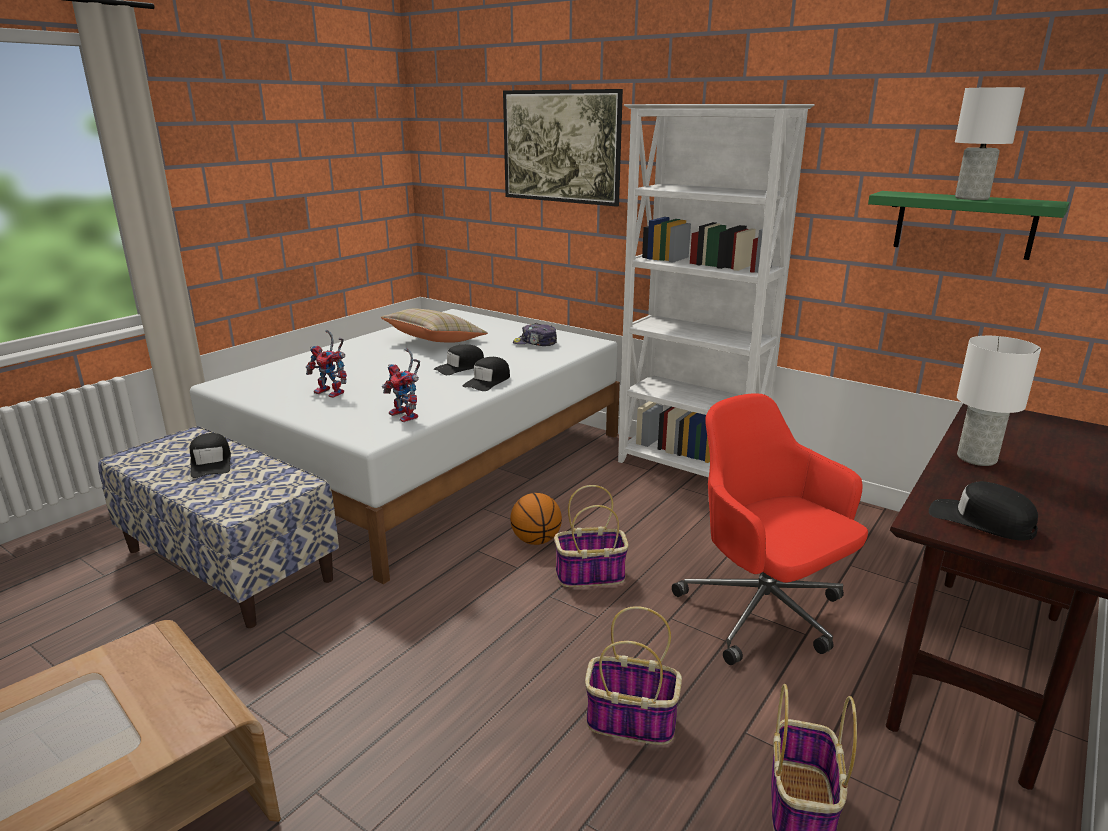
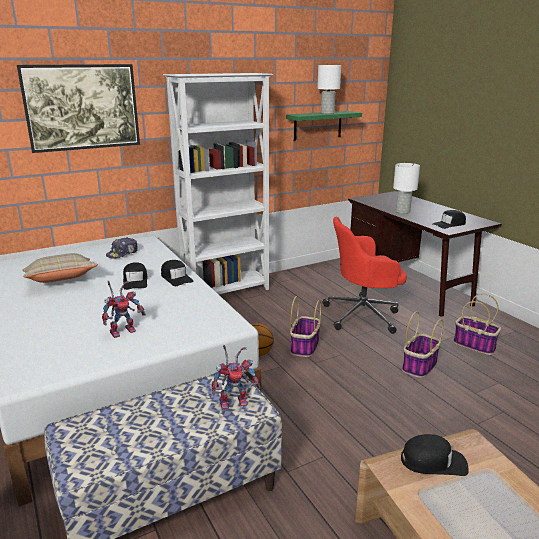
camera: 65 degrees left, 0 degrees up
black cap [190,433,231,478] -> black cap moved to [401,434,469,476]
toy robot [382,348,420,422] -> toy robot moved to [212,345,260,410]

